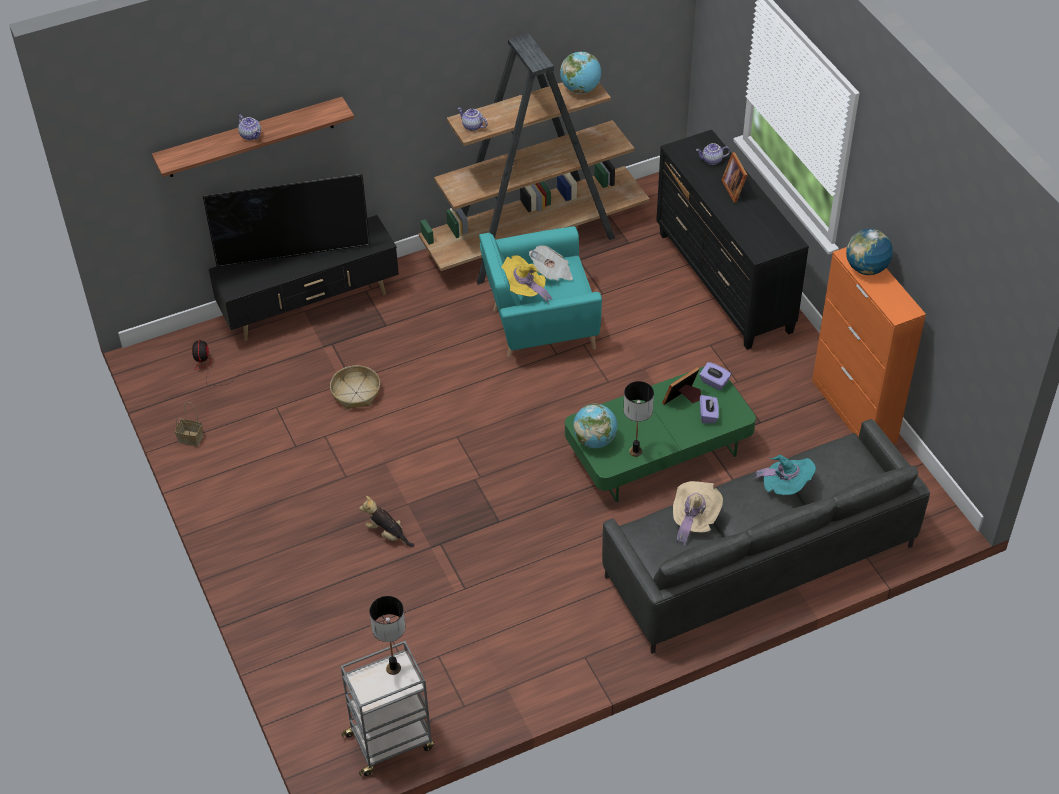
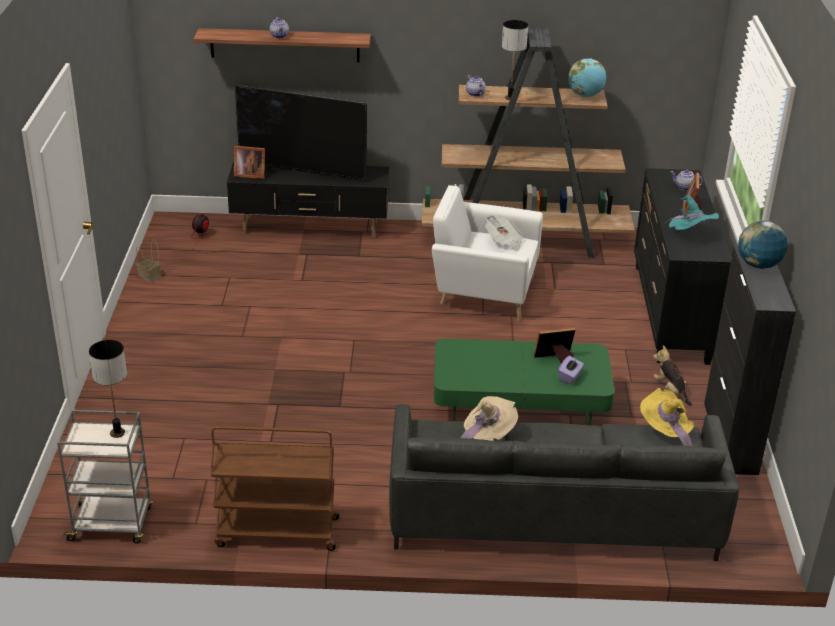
camera: 25 degrees right, 15 degrees down
basket [330,365,380,409] -> none
plush toy [359,496,414,547] -> plush toy moved to [653,345,692,406]
turquoise armchair [479,226,602,357] -> white armchair [432,185,543,321]
yellow hat [501,255,552,304] -> yellow hat moved to [640,388,694,447]
globe [573,404,617,448] -> none
table lamp [623,381,654,457] -> table lamp moved to [502,20,528,100]
purple tissue box [699,362,731,390] -> none
turquoise hat [753,455,816,495] -> turquoise hat moved to [665,194,719,230]
orange cabinet [812,247,926,444] -> black cabinet [704,246,796,475]
none -> brown cart [210,426,339,551]
none -> picture frame [234,146,265,179]

